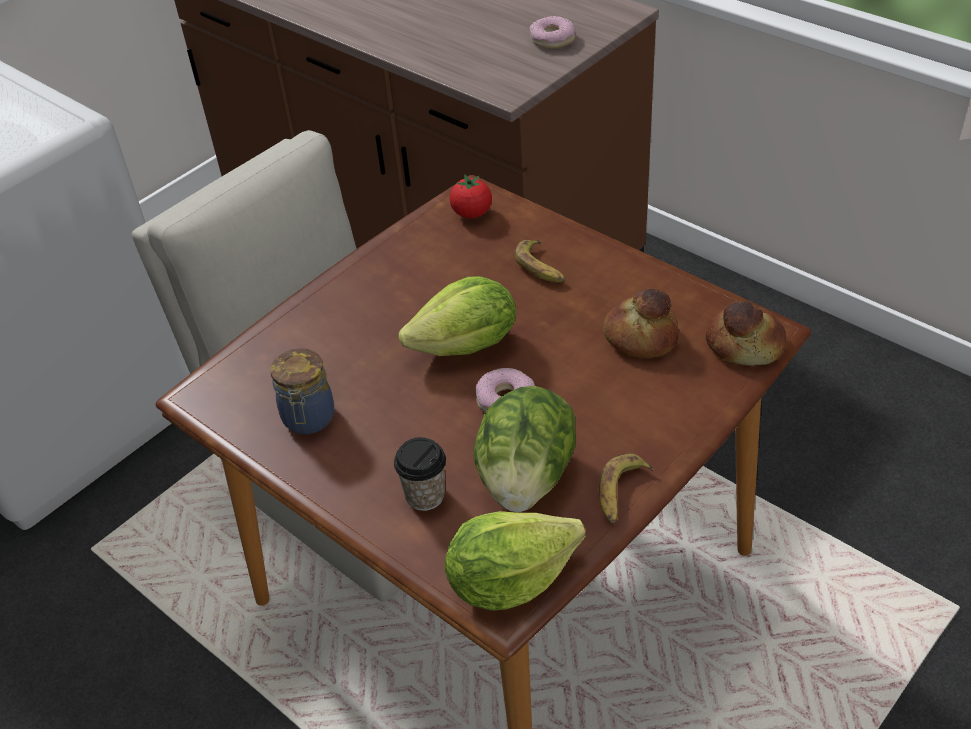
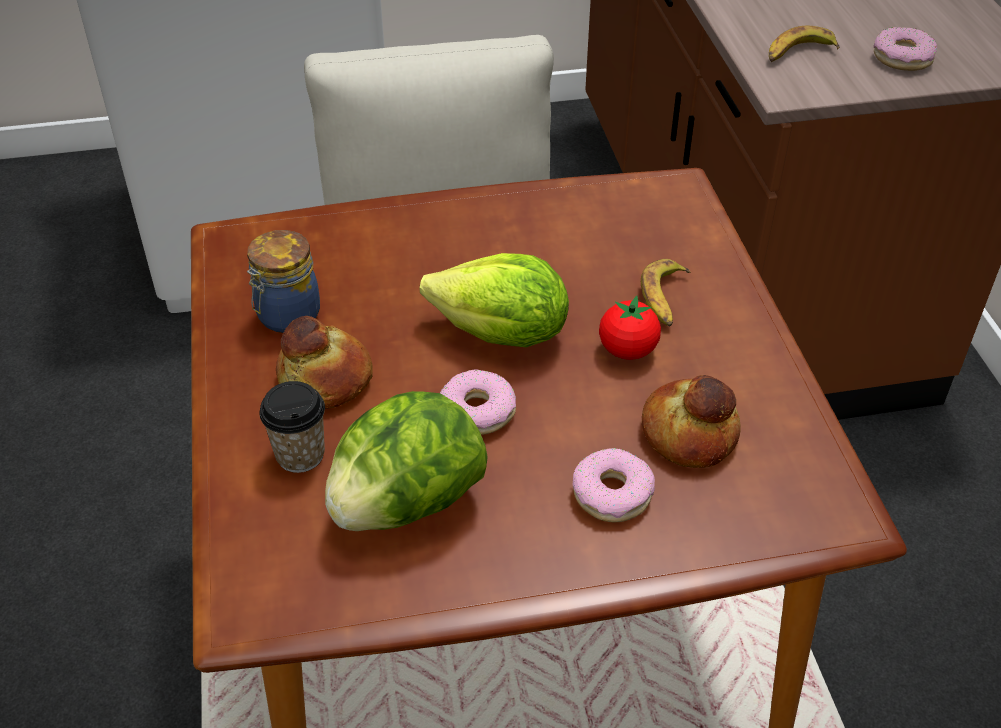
camera: 35 degrees right, 0 degrees up
lettuce [445,511,585,611] -> none
tomato [450,174,492,218] -> tomato moved to [599,296,661,360]
banana [599,453,654,524] -> banana moved to [769,26,840,62]
bread [706,301,787,366] -> bread moved to [276,316,373,409]
none -> donut [573,448,655,522]

